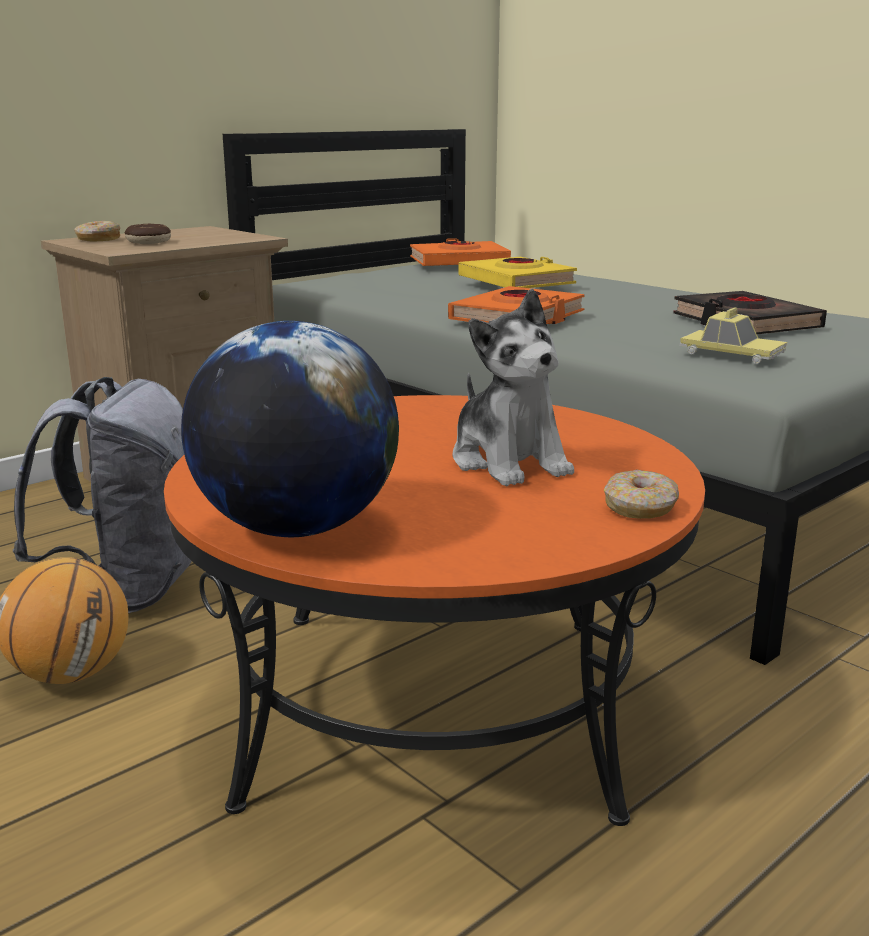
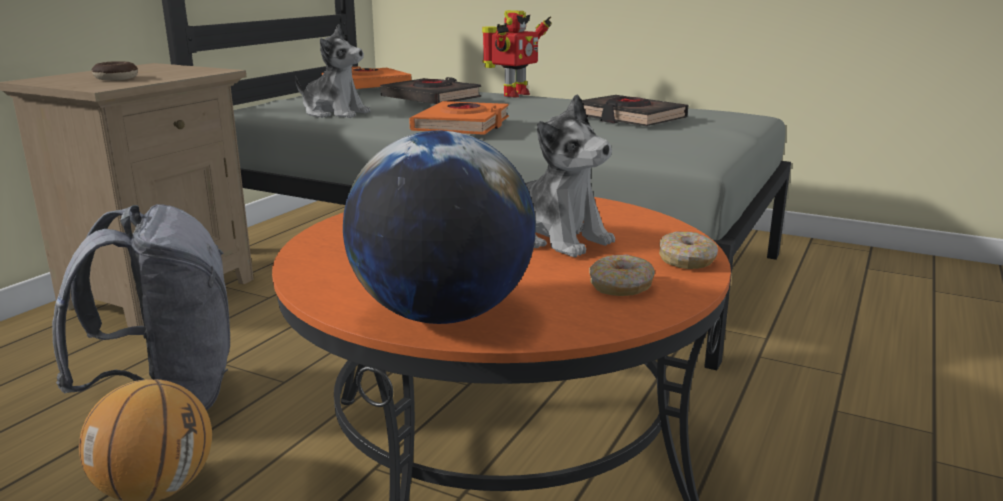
camera: 20 degrees left, 0 degrees up
donut [74,221,120,241] -> donut moved to [589,254,655,296]
yellow book [458,257,577,288] -> black book [380,77,481,104]
toy car [680,307,787,364] -> none
none -> plush toy [295,24,371,118]
none -> toy robot [482,10,551,97]

